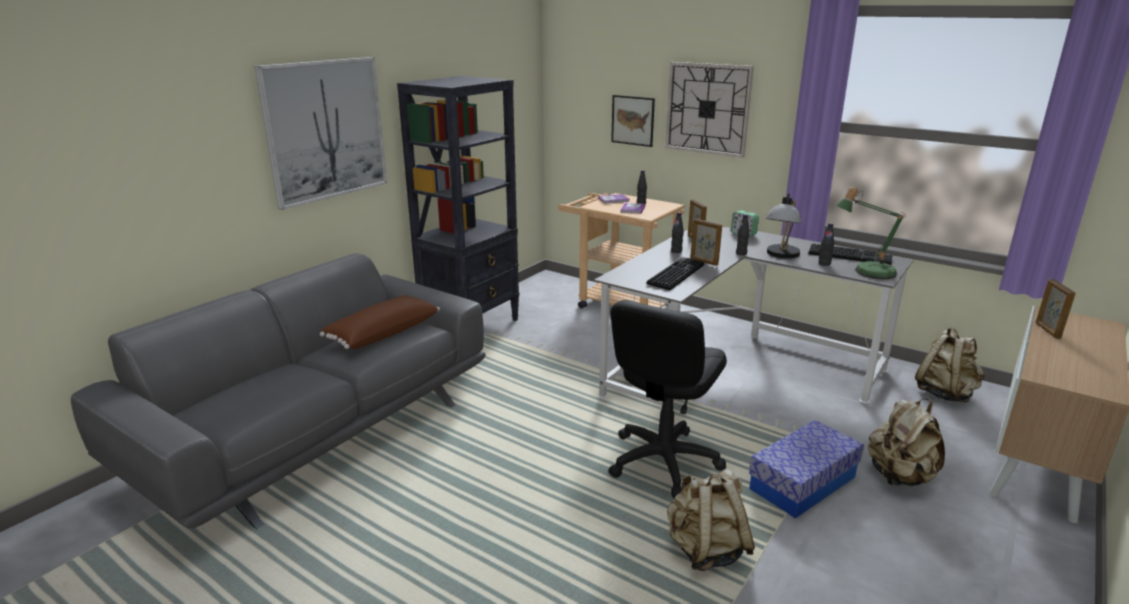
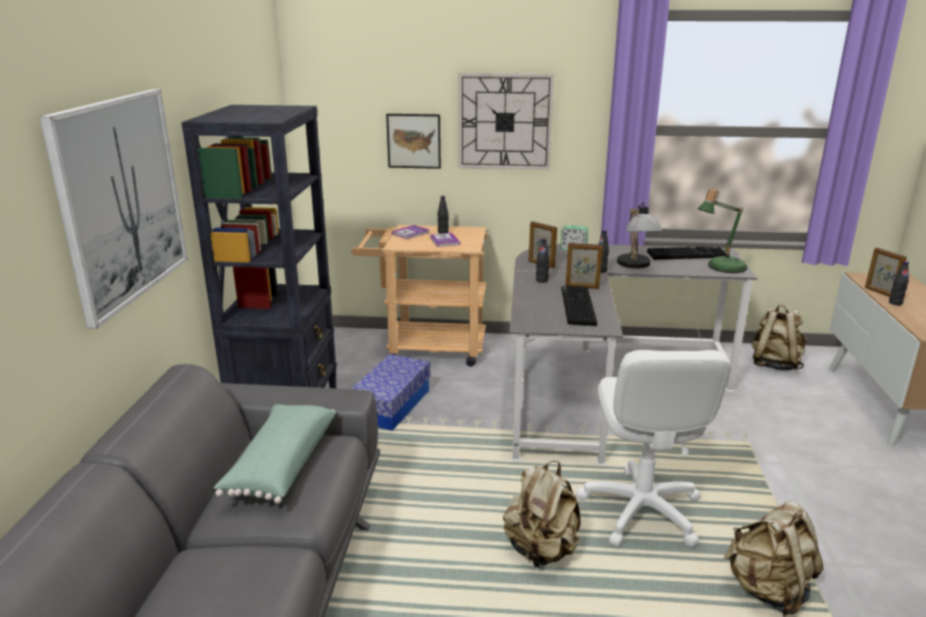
camera: 30 degrees left, 0 degrees up
brown pillow [320,295,440,349] -> green pillow [213,404,336,504]
black office chair [608,300,727,498] -> white office chair [576,350,732,547]
storage box [749,420,864,519] -> storage box moved to [351,354,430,431]
black bottle [818,223,834,266] -> black bottle moved to [889,261,909,305]
beige backpack [868,399,945,486] -> beige backpack moved to [503,461,581,568]

